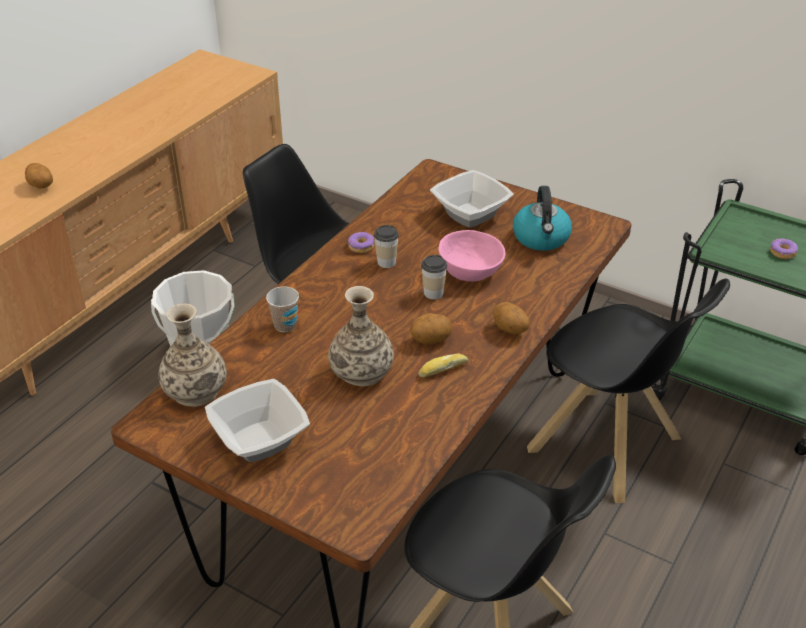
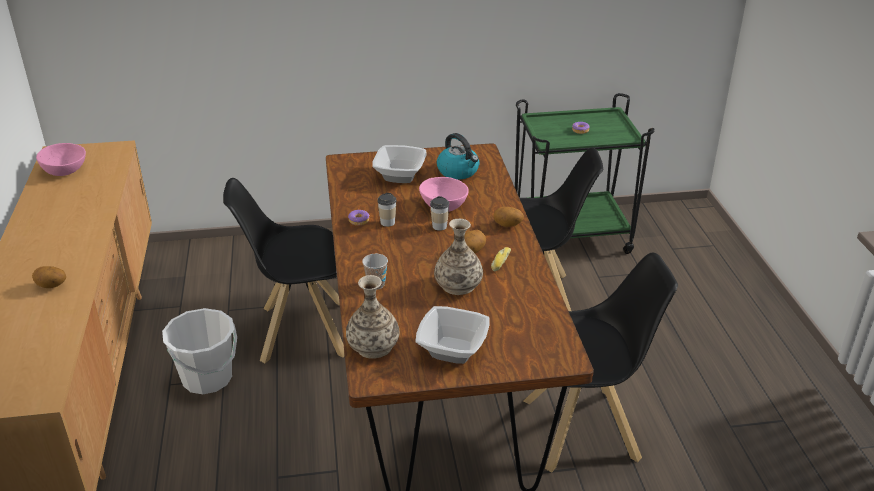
camera: 40 degrees left, 5 degrees down
none -> pink bowl [36,143,86,176]

